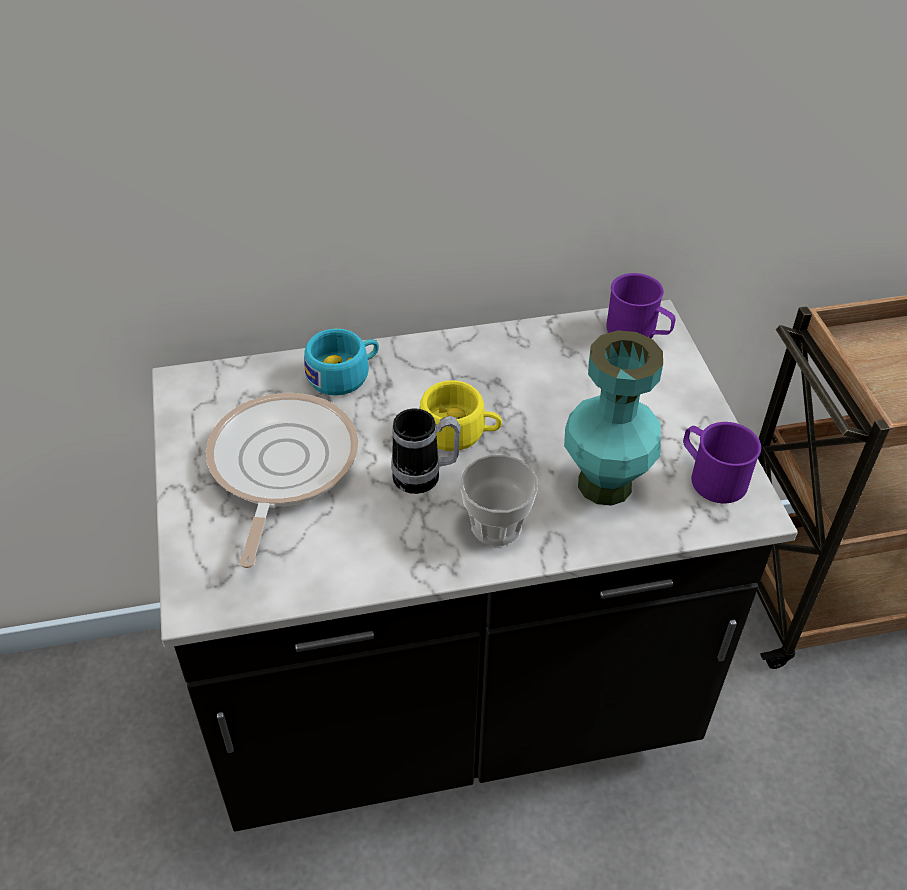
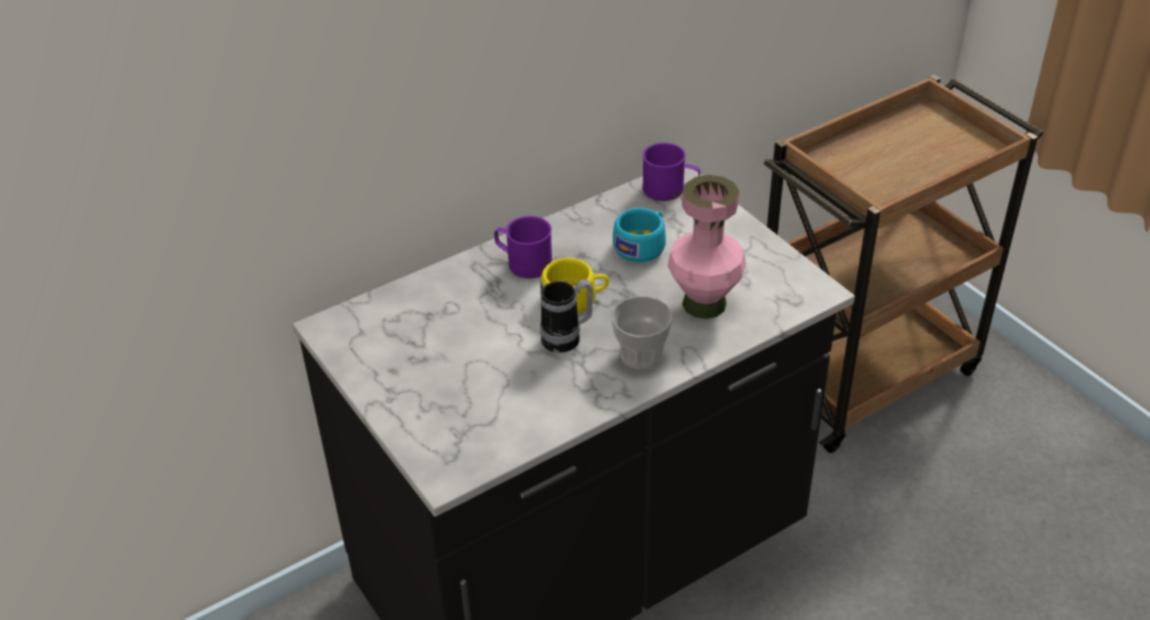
camera: 20 degrees left, 5 degrees down
frying pan [206,393,359,568] -> none
turquoise cup [304,329,379,395] -> turquoise cup moved to [613,208,666,262]
turquoise vase [564,330,663,506] -> pink vase [668,175,746,319]
purple mug [683,422,761,503] -> purple mug moved to [494,216,552,279]

